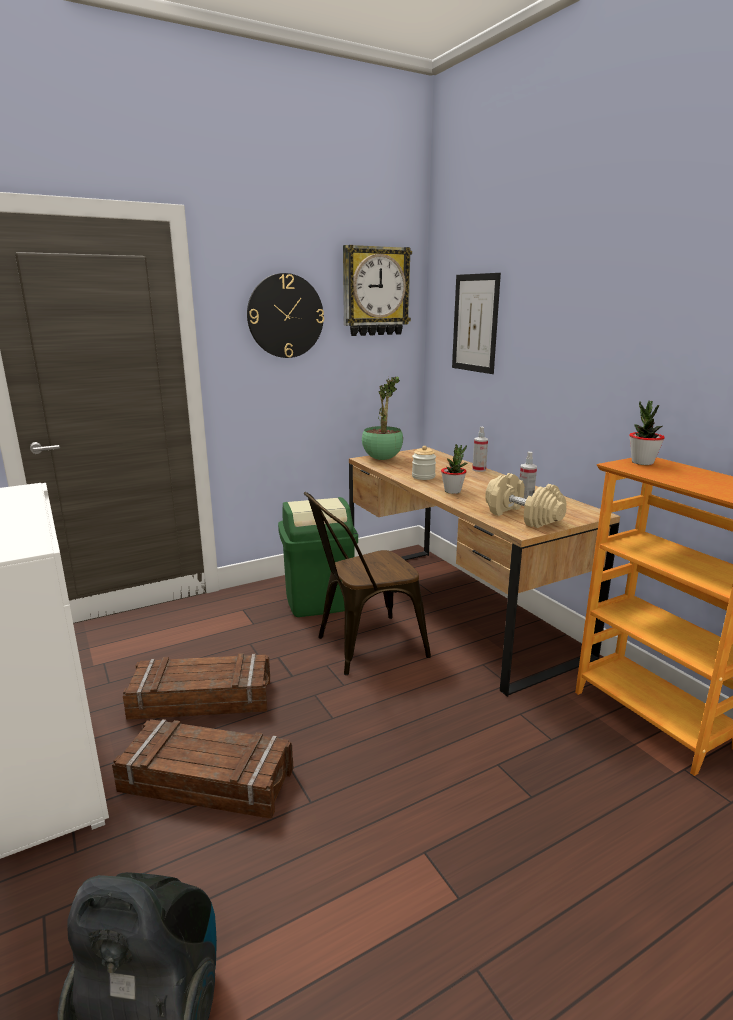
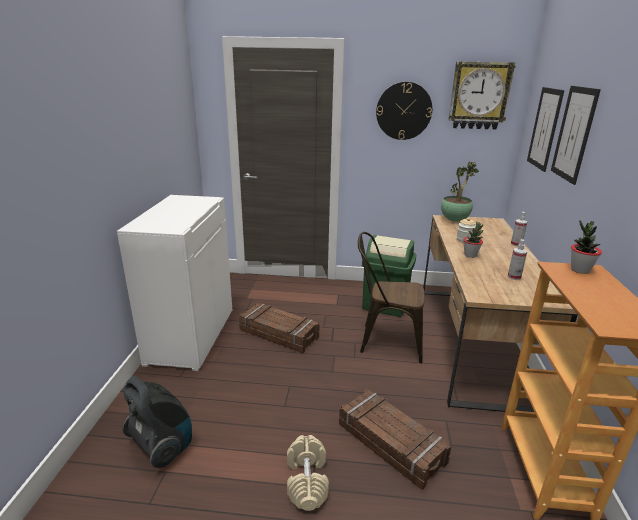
camera: 35 degrees right, 5 degrees up
crate [112,719,293,819] -> crate moved to [339,389,451,490]
beige dumbbell [485,473,566,528] -> beige dumbbell moved to [287,435,329,511]
none -> picture [551,86,601,185]

